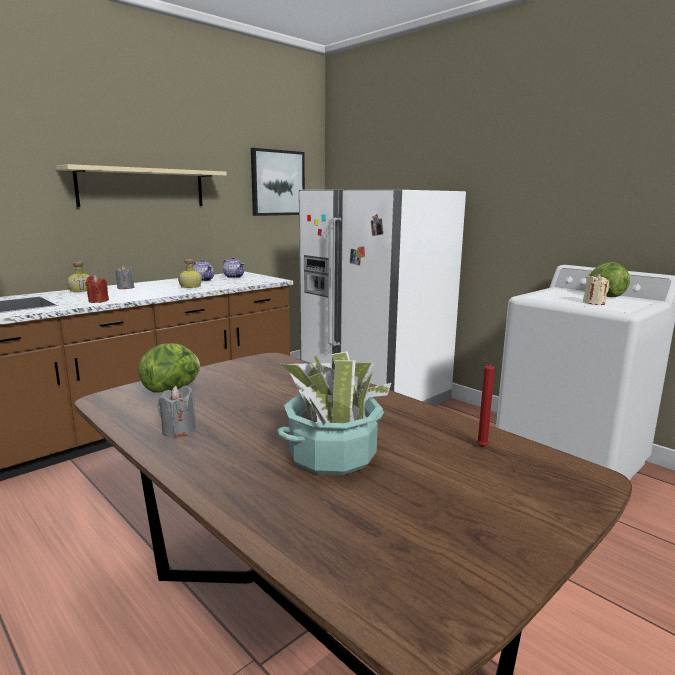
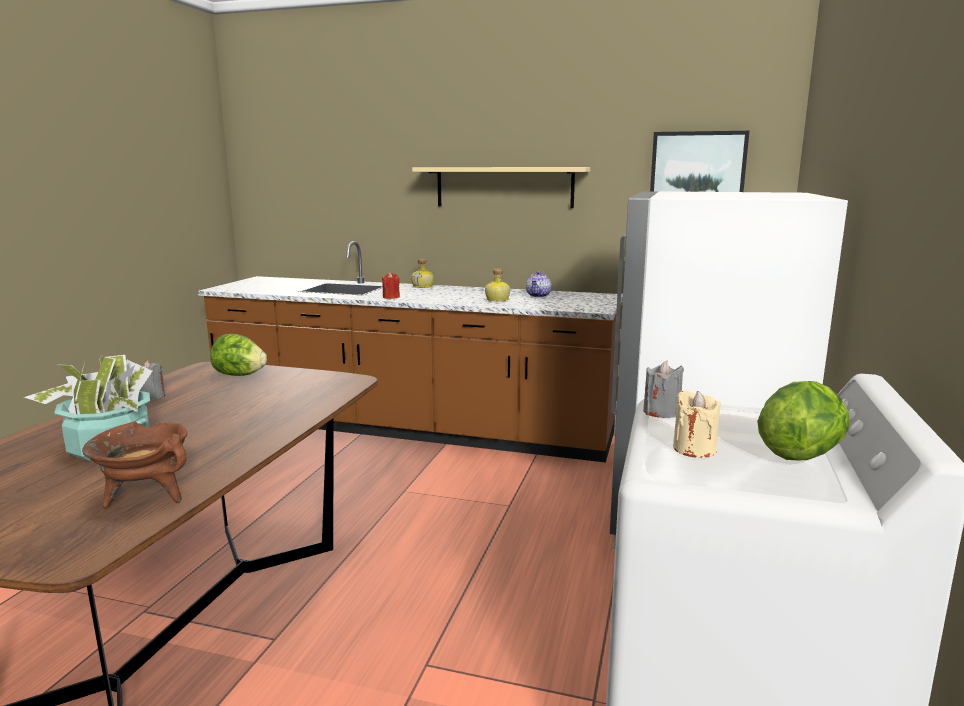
camera: 60 degrees right, 0 degrees up
grey candle [115,265,134,289] -> grey candle moved to [643,361,684,418]
teapot [223,257,244,278] -> none
red candle [477,357,495,447] -> brown cooking pot [82,421,187,508]

